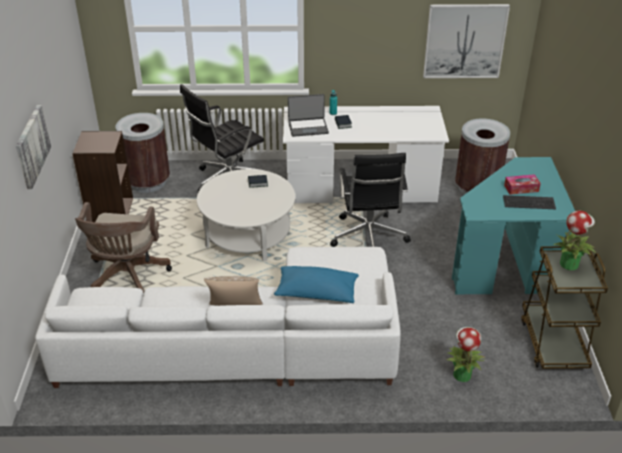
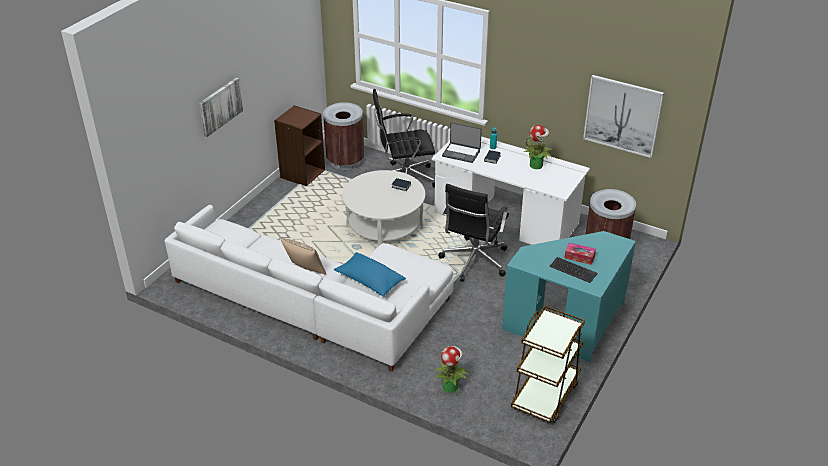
camera: 30 degrees right, 0 degrees up
brown office chair [75,202,172,293] -> none
potted plant [553,211,596,270] -> potted plant moved to [523,125,553,169]

